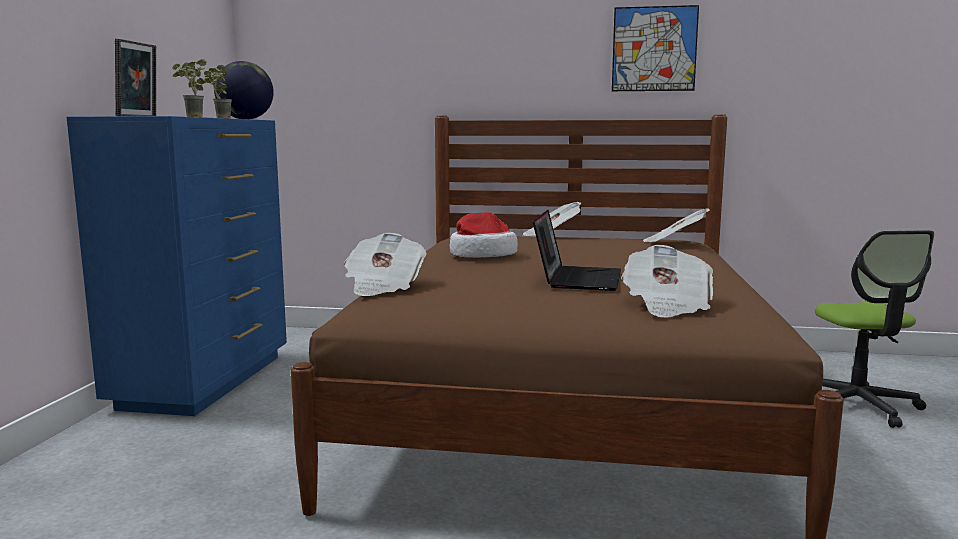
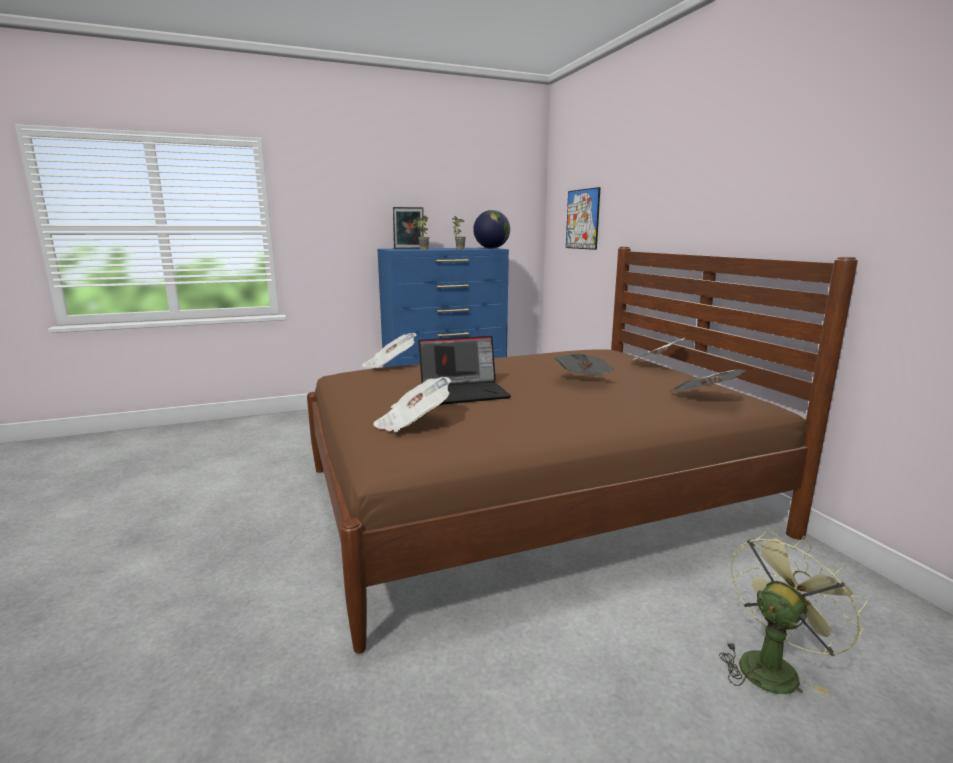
camera: 60 degrees right, 5 degrees up
hat [450,212,518,258] -> none
picture [612,5,699,91] -> picture moved to [566,187,601,250]
office chair [815,230,934,428] -> green fan [719,530,867,696]
none -> newspaper [554,354,614,375]

